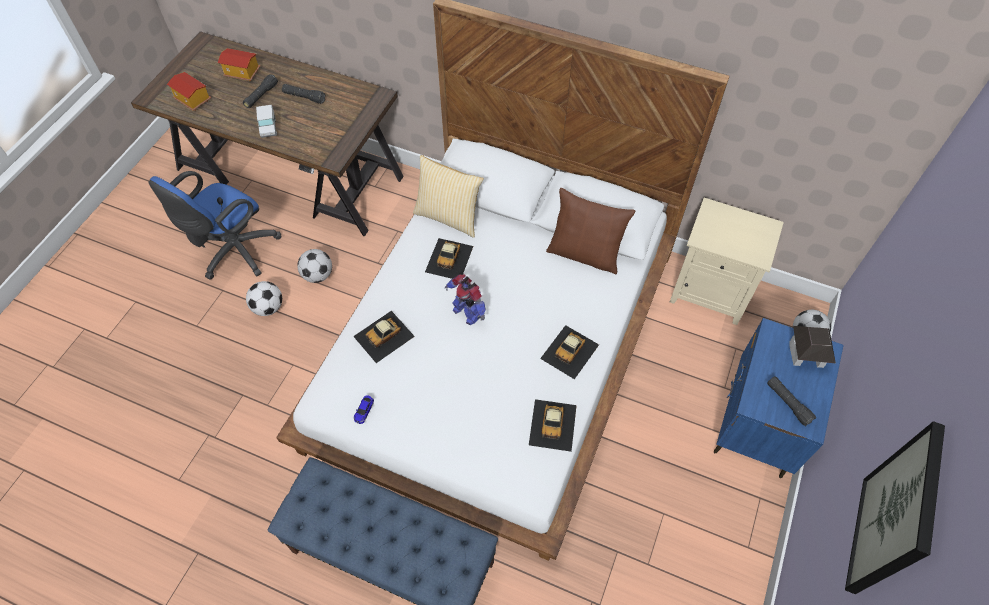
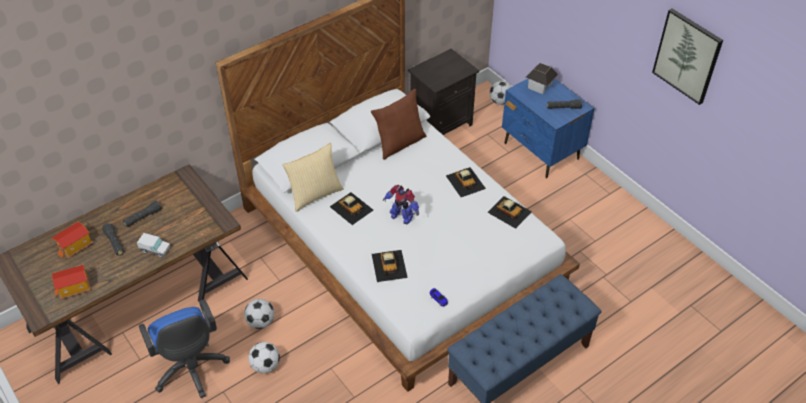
camera: 60 degrees left, 10 degrees down
toy robot [445,274,486,325] -> toy robot turned 45 degrees clockwise [383,185,419,224]
beige nightstand [670,198,784,325] -> black nightstand [408,49,479,135]

